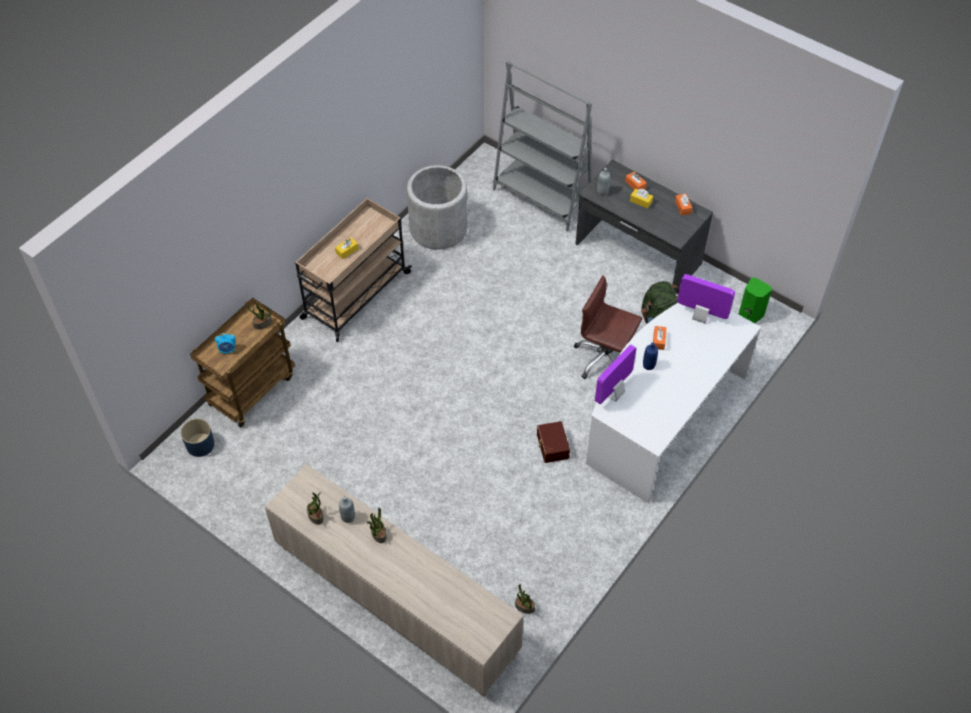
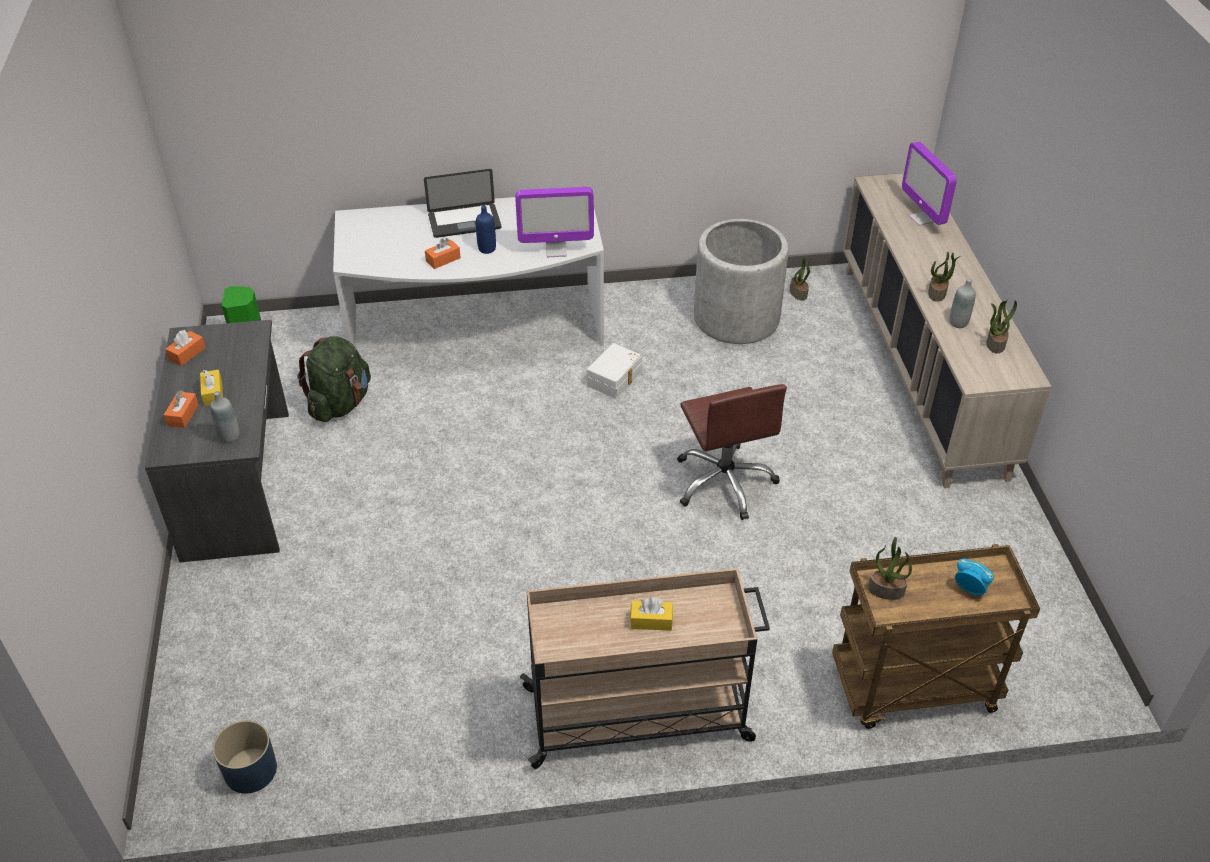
camera: 135 degrees left, 10 degrees down
blue planter [181,418,215,457] -> blue planter moved to [213,720,277,794]
grey planter [407,165,468,249] -> grey planter moved to [694,219,789,344]
grey bookcase [493,61,592,231] -> none
brown storage box [537,421,570,463] -> white storage box [587,343,642,399]
brown office chair [574,276,642,379] -> brown office chair moved to [677,384,787,520]
monitor [677,274,735,323] -> monitor moved to [902,141,957,226]
none -> laptop [424,169,501,238]

